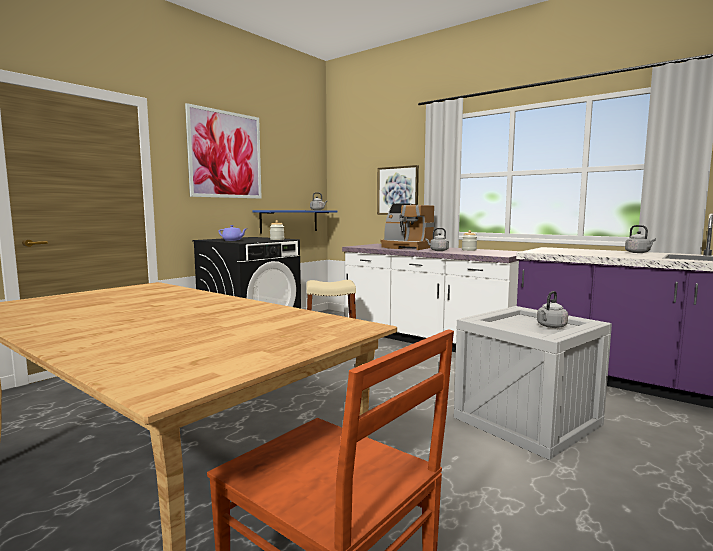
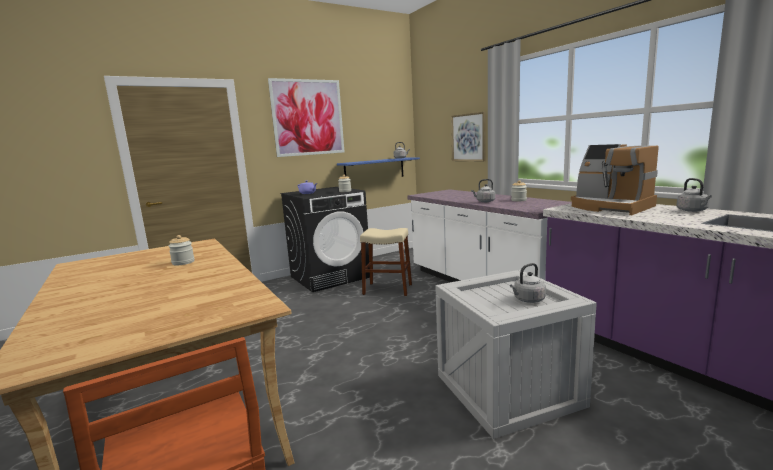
camera: 20 degrees right, 5 degrees up
coffee machine [381,203,435,250] -> coffee machine moved to [571,144,659,215]
none -> jar [168,235,195,265]

